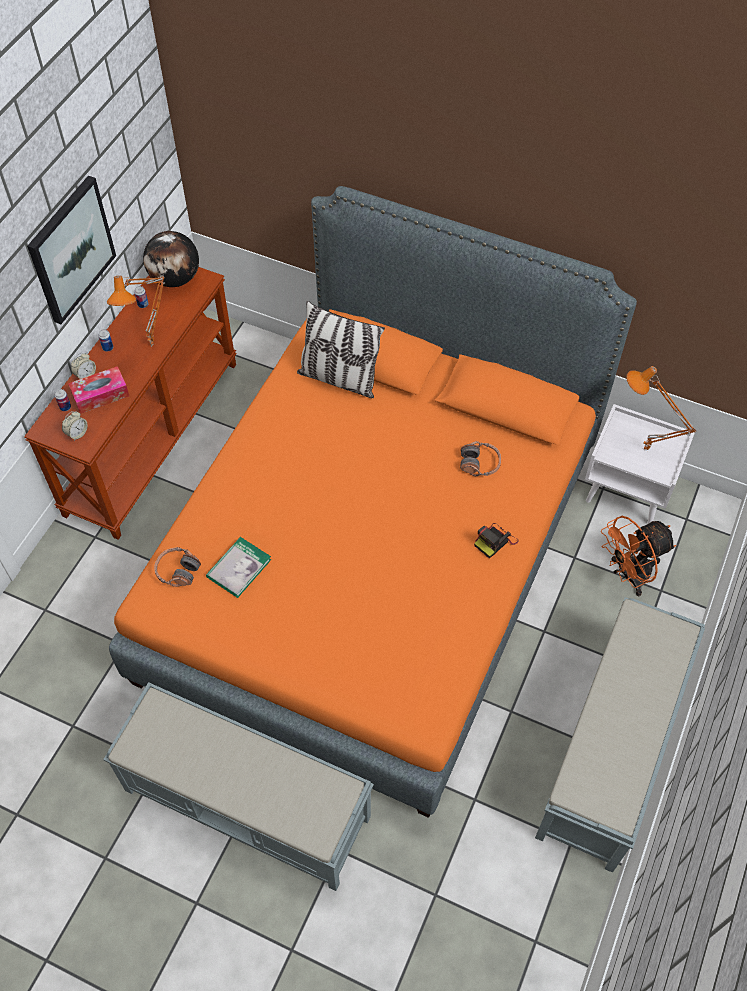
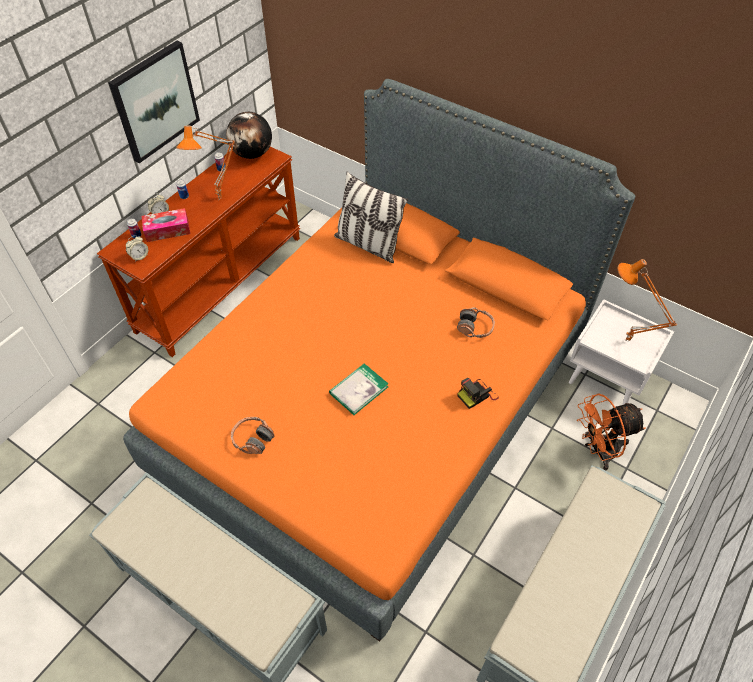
camera: 10 degrees right, 5 degrees down
headphones [154,547,201,587] -> headphones moved to [231,417,274,454]
book [206,537,271,598] -> book moved to [329,363,389,415]

